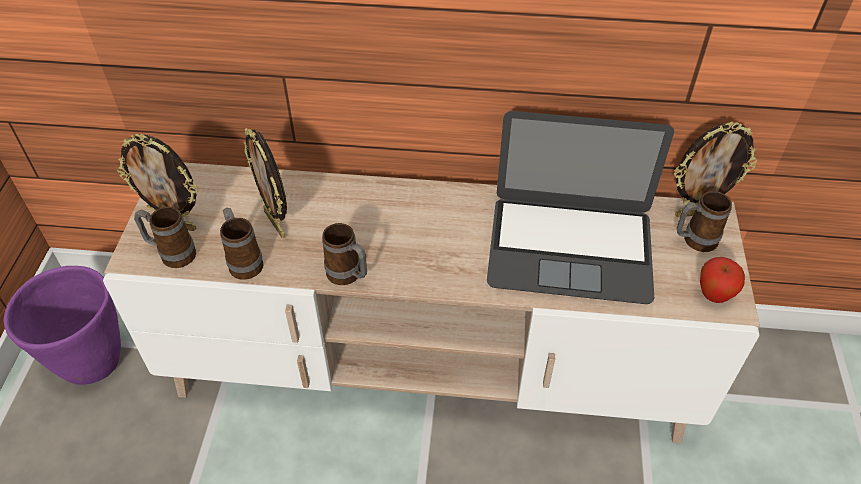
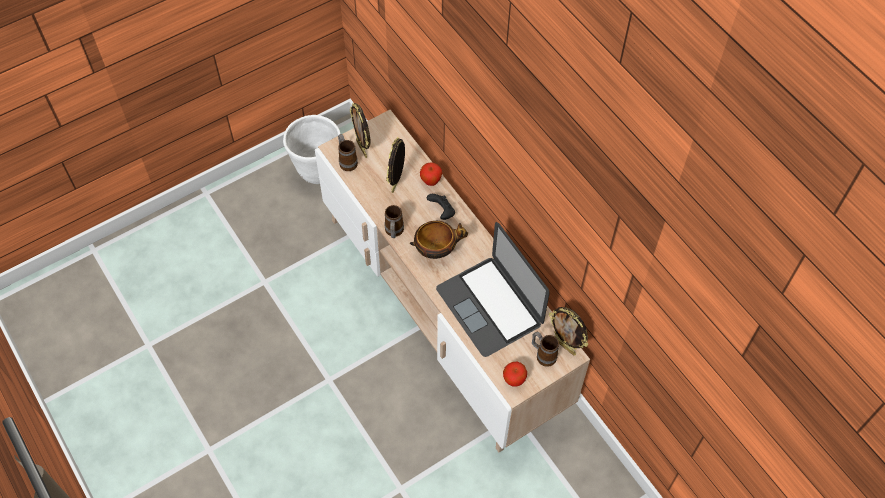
camera: 50 degrees right, 10 degrees up
purple planter [4,266,121,385] -> white planter [283,115,341,184]
mug [220,208,264,280] -> none
none -> bowl [410,221,468,259]
none -> apple [420,162,442,186]
none -> black game controller [427,194,455,220]

